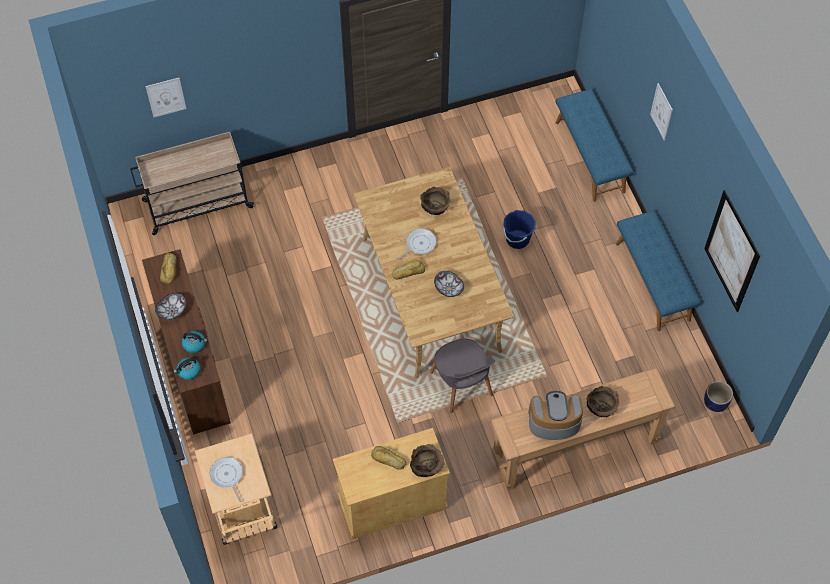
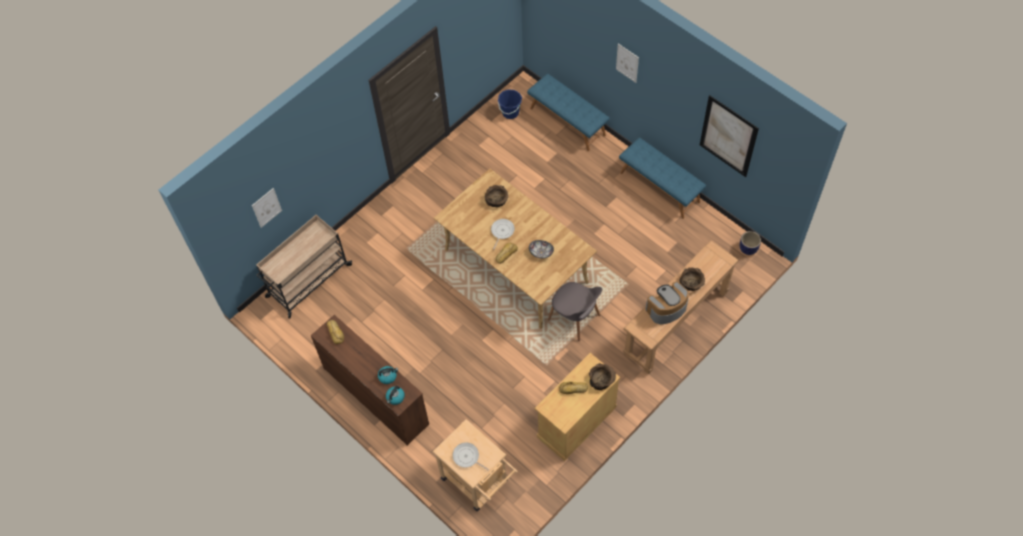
camera: 25 degrees left, 0 degrees up
bowl [155,293,186,320] -> none
blue bucket [503,210,536,249] -> blue bucket moved to [498,89,522,119]

